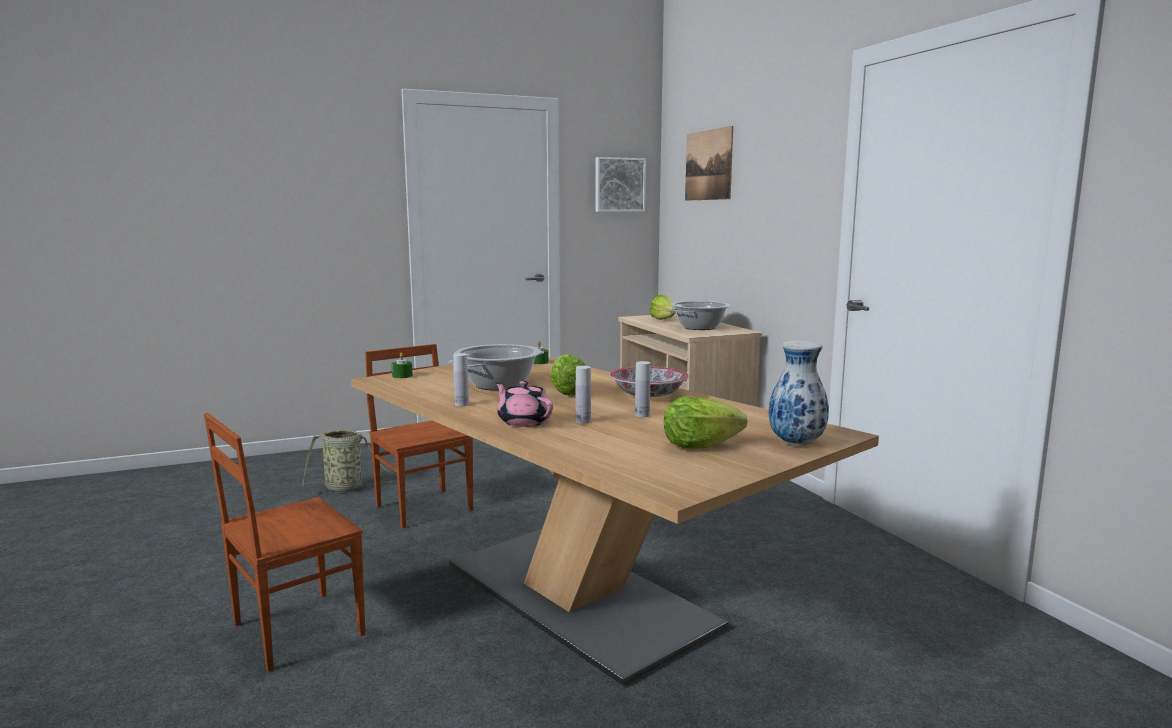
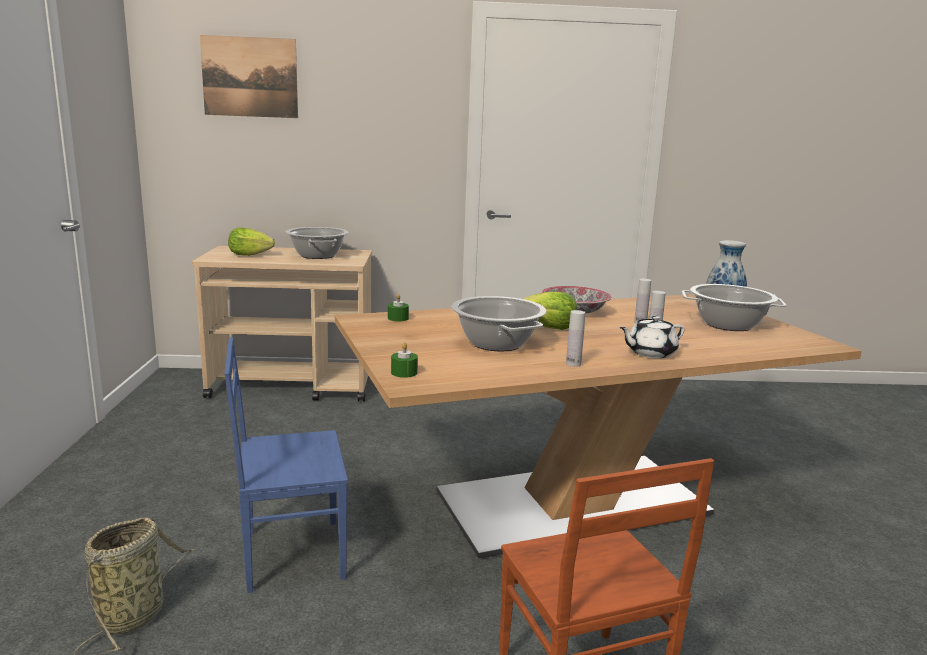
camera: 70 degrees left, 5 degrees up
brown chair [365,344,473,529] -> blue chair [225,337,348,593]
pink teapot [495,381,553,427] -> white teapot [619,315,685,358]
picture [595,157,646,212] -> none
lettuce [664,396,747,449] -> cooking pot [682,284,787,331]

